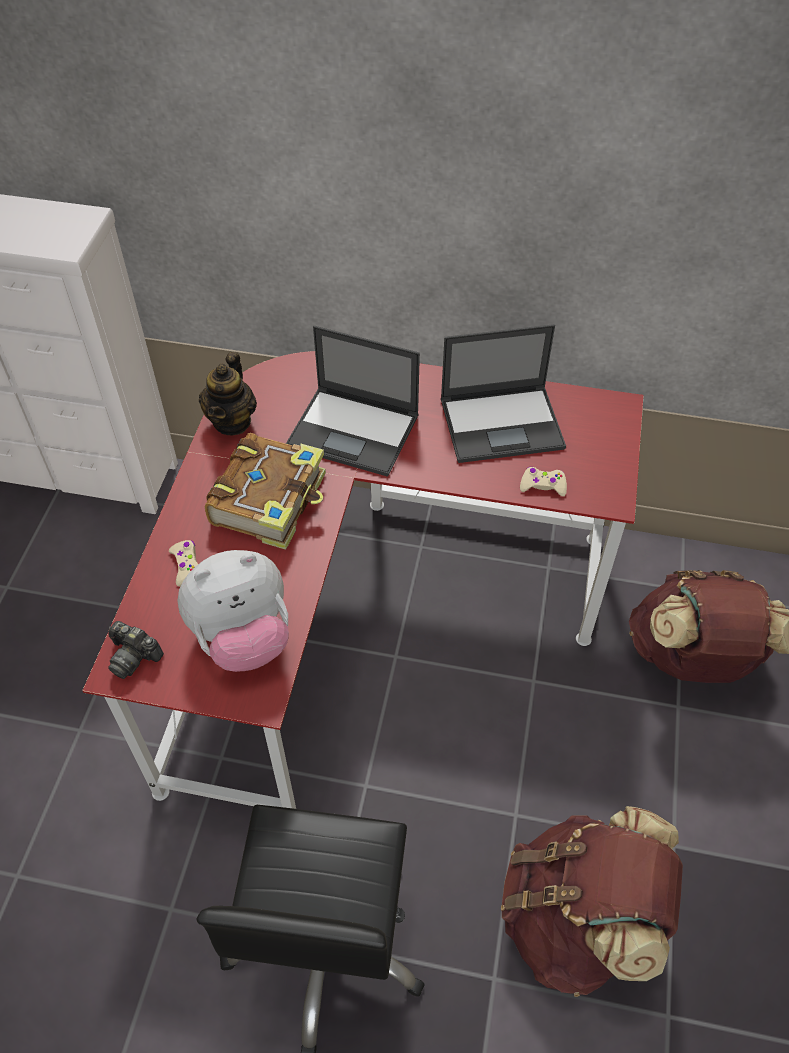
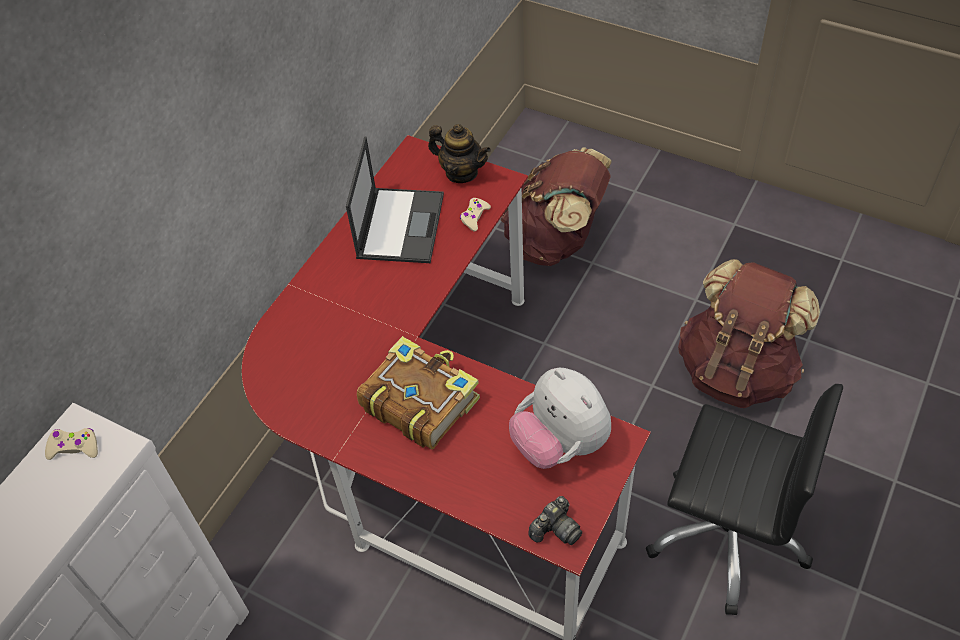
camera: 70 degrees left, 0 degrees up
beige game controller [169,540,198,586] -> beige game controller moved to [45,428,98,460]
plush toy [177,550,289,672] -> plush toy turned 150 degrees clockwise [509,368,611,469]
teapot [199,352,257,435] -> teapot moved to [428,124,491,183]
laptop [286,326,420,477] -> none

